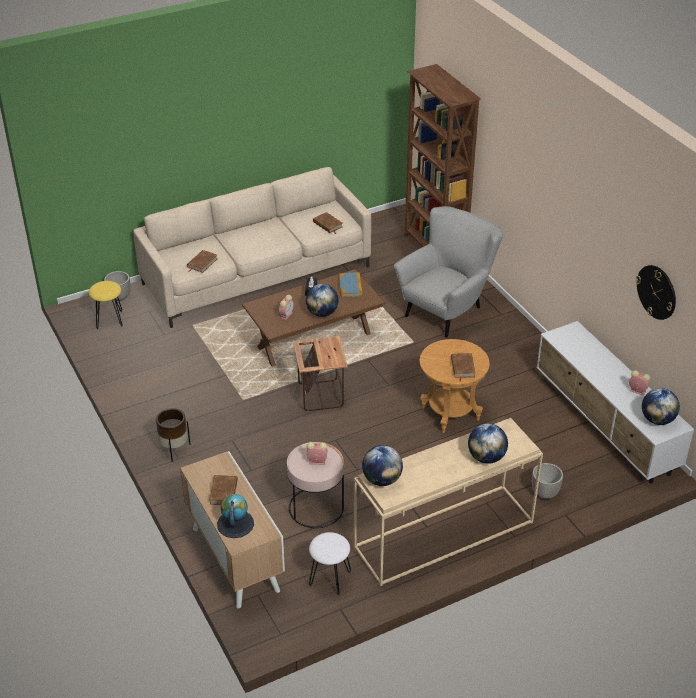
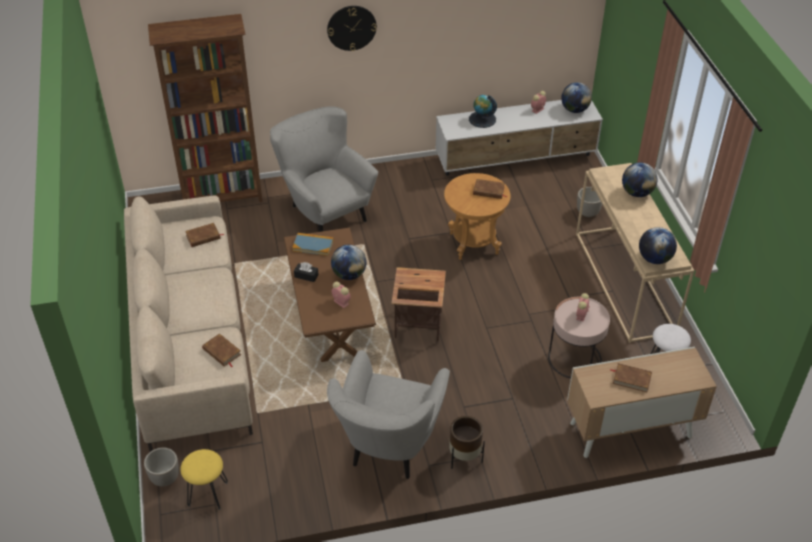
camera: 75 degrees left, 5 degrees up
globe [217,494,254,538] -> globe moved to [469,95,497,128]
wall clock [636,265,676,320] -> wall clock moved to [327,6,377,51]
none -> grey armchair [327,350,450,479]

